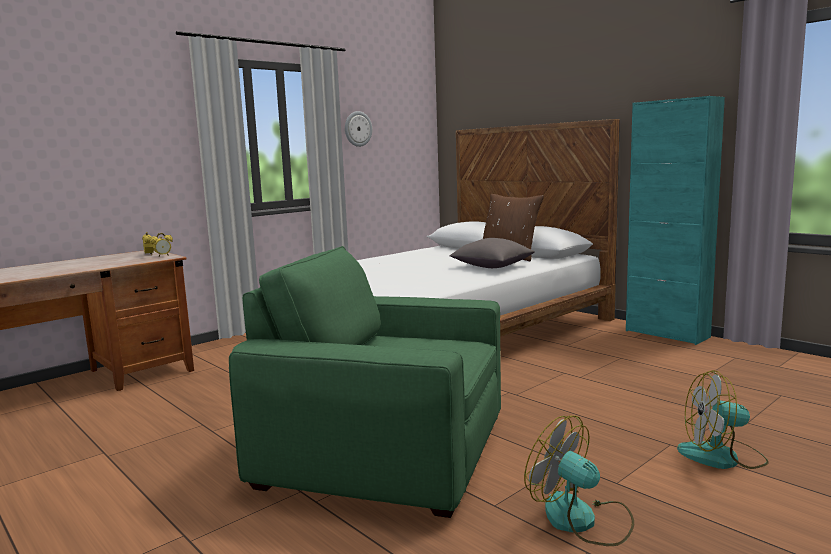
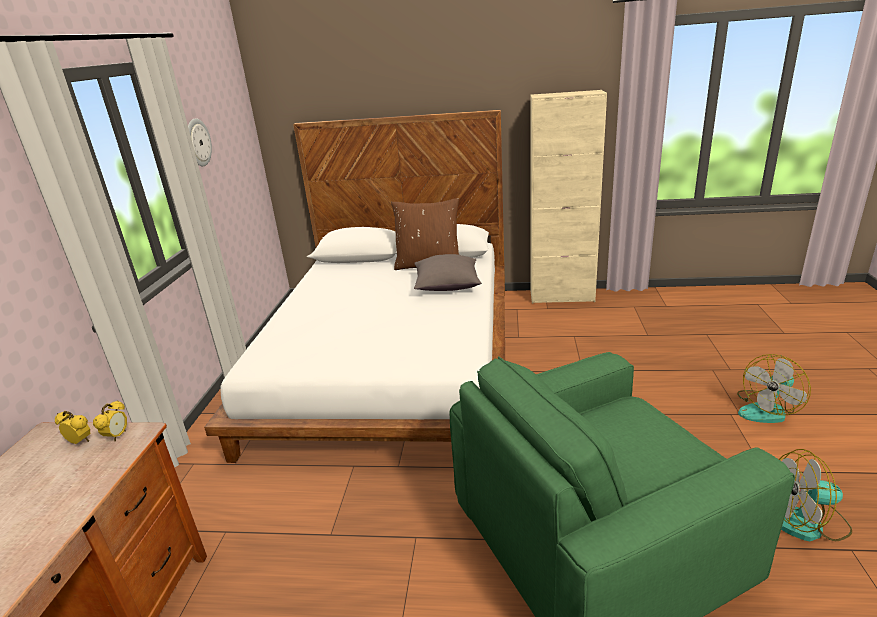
camera: 40 degrees left, 15 degrees up
turquoise cabinet [626,96,725,345] -> beige cabinet [530,90,607,304]

